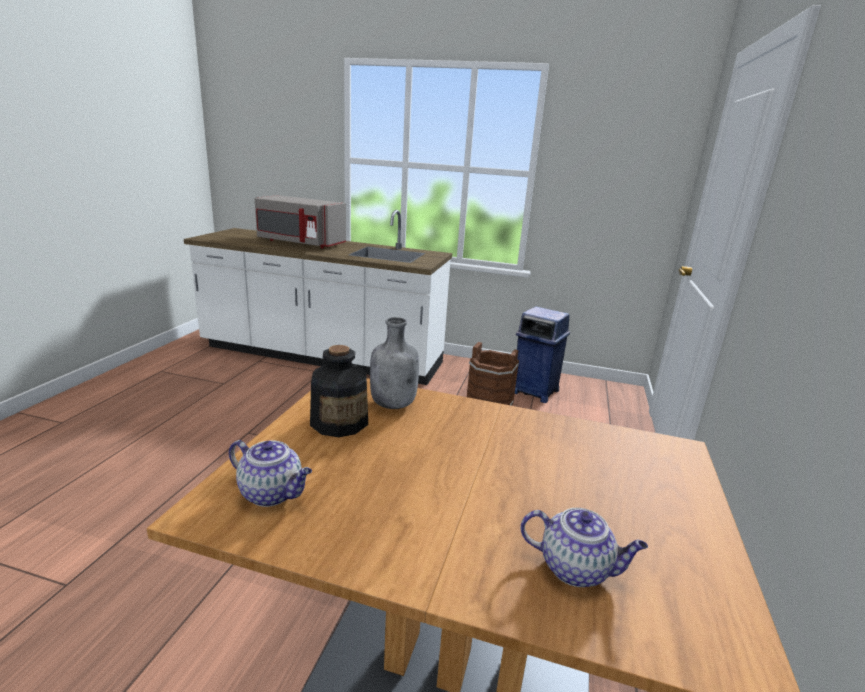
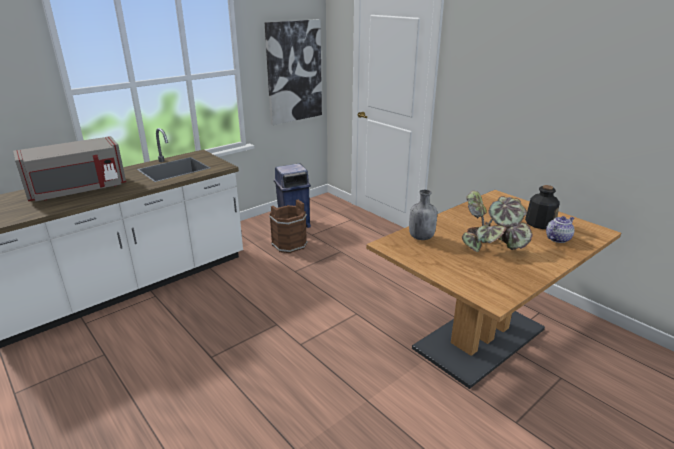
camera: 55 degrees left, 5 degrees up
teapot [229,440,312,507] -> none
bottle [310,345,368,437] -> bottle moved to [525,185,560,229]
none -> picture [265,19,322,125]
none -> potted plant [462,191,533,252]

